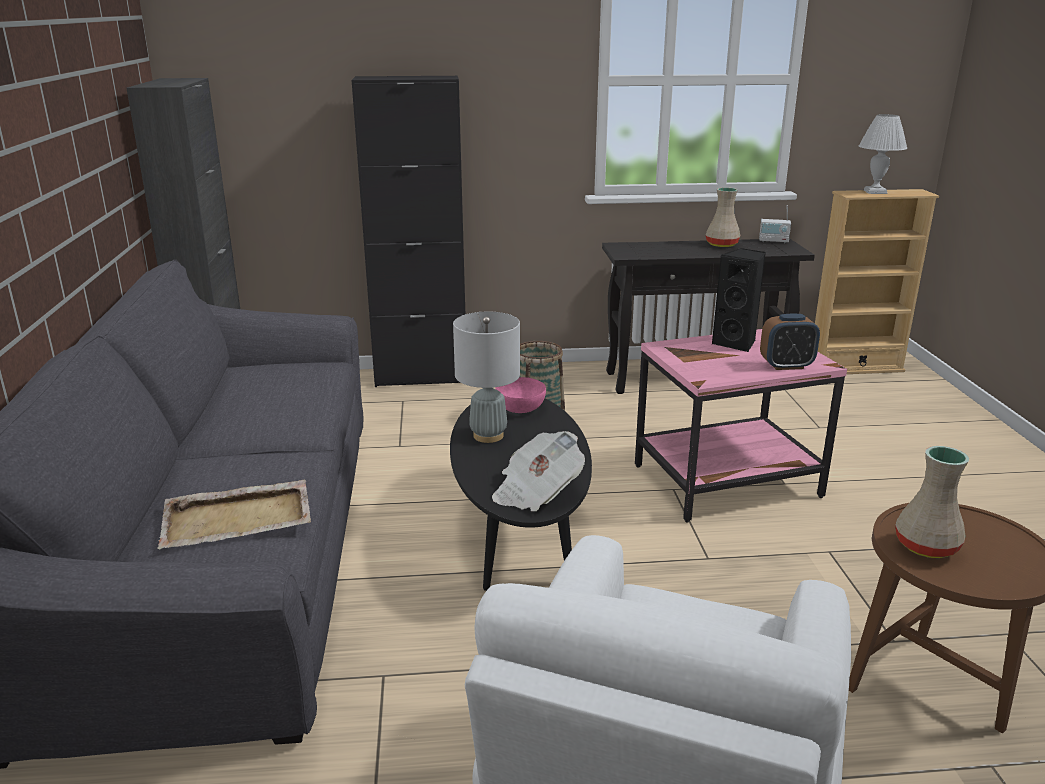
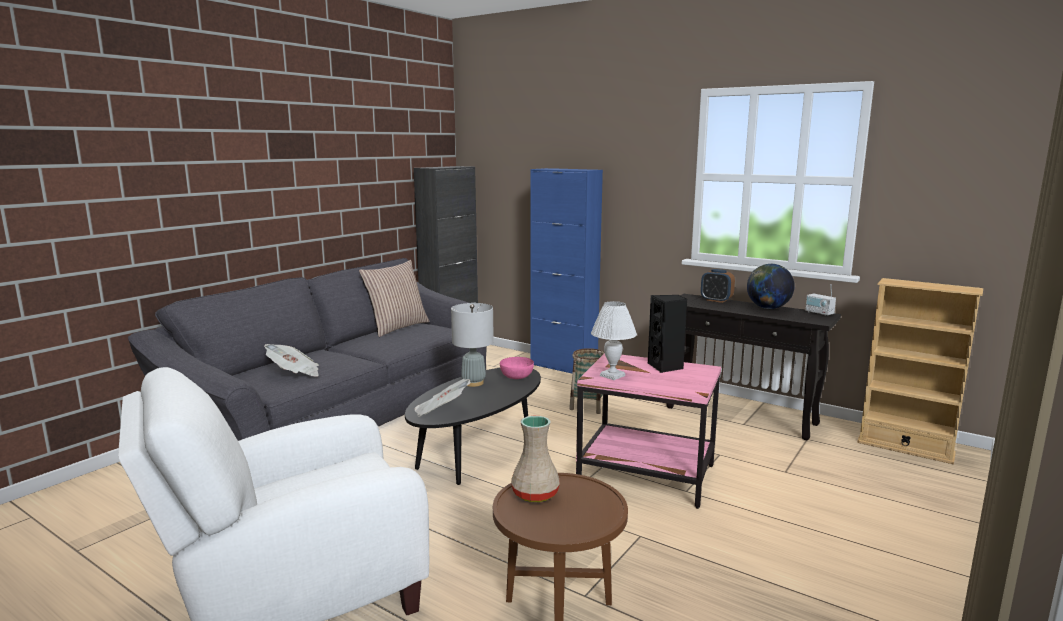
camera: 40 degrees right, 10 degrees down
beige tray [157,480,311,549] -> newspaper [264,344,319,377]
black cabinet [352,76,465,387] -> blue cabinet [530,168,603,373]
beige vase [706,187,740,247] -> globe [747,264,795,309]
alarm clock [760,314,820,370] -> alarm clock moved to [701,269,735,303]
white table lamp [859,114,907,194] -> white table lamp moved to [591,301,637,380]
none -> pillow [359,260,430,337]

